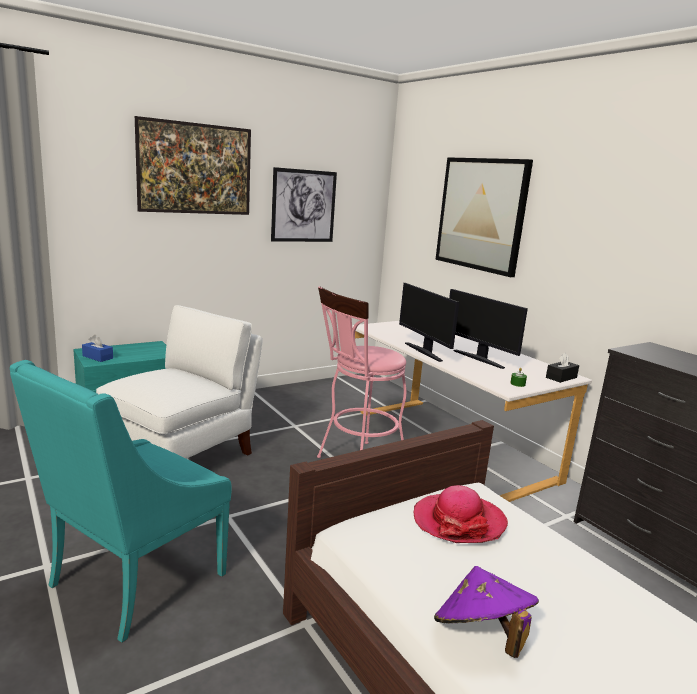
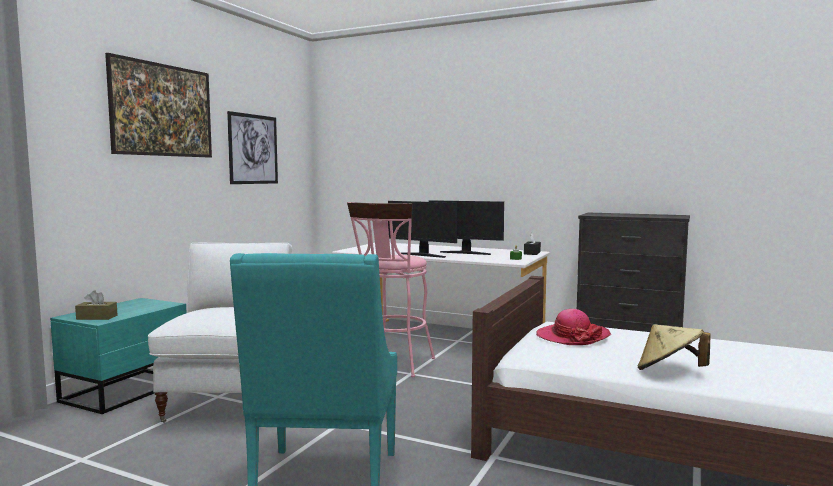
camera: 30 degrees left, 10 degrees down
blue tissue box [82,335,113,362] -> brown tissue box [75,290,117,320]
purple hat [434,566,539,658] -> beige hat [638,324,710,370]
picture [435,157,533,277] -> none

